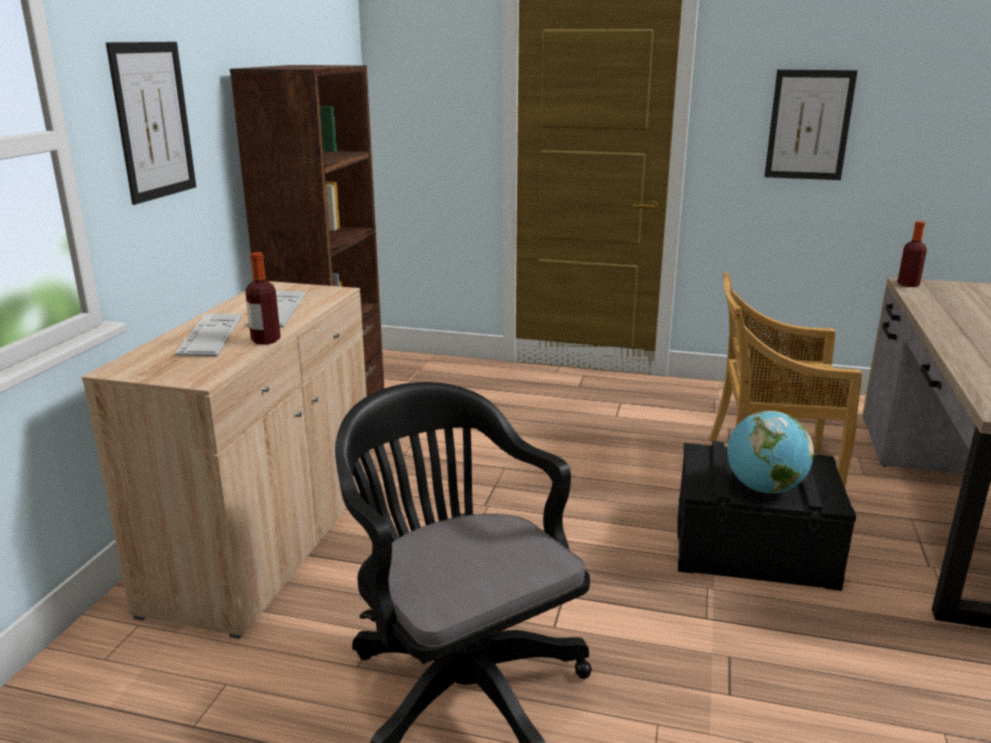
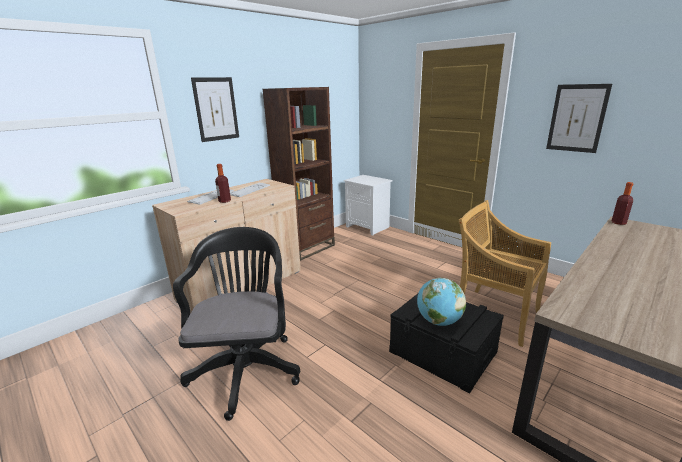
camera: 30 degrees right, 0 degrees up
none -> white nightstand [344,175,393,236]

